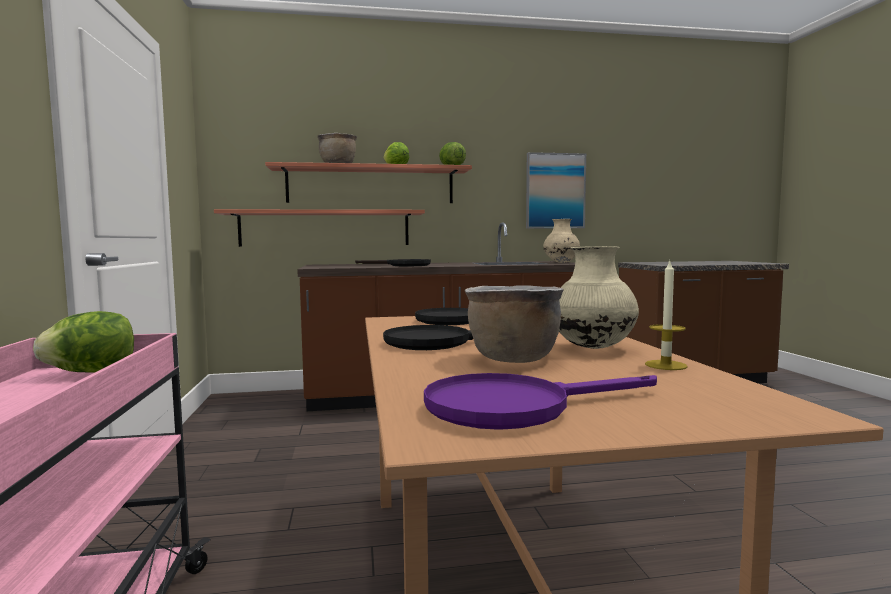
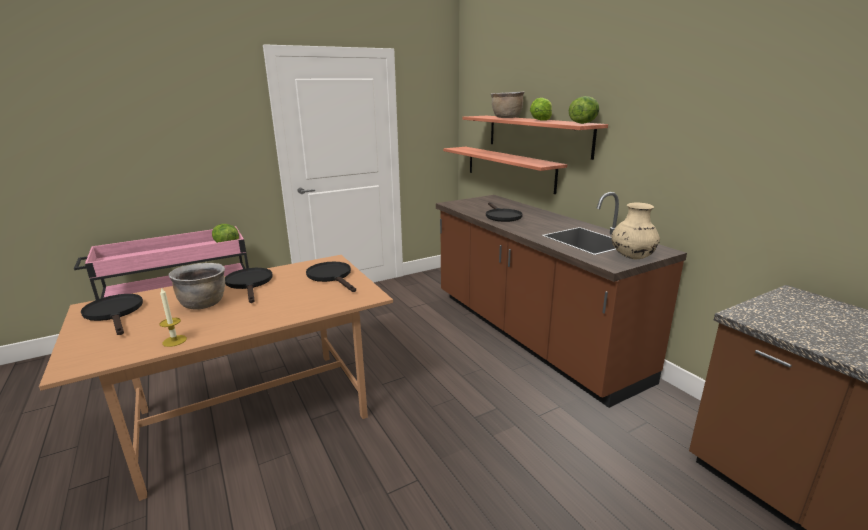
camera: 70 degrees right, 15 degrees up
purple frying pan [424,373,657,430] -> black frying pan [81,294,143,335]
picture [526,152,586,229] -> none
beige vase [559,246,639,349] -> none

